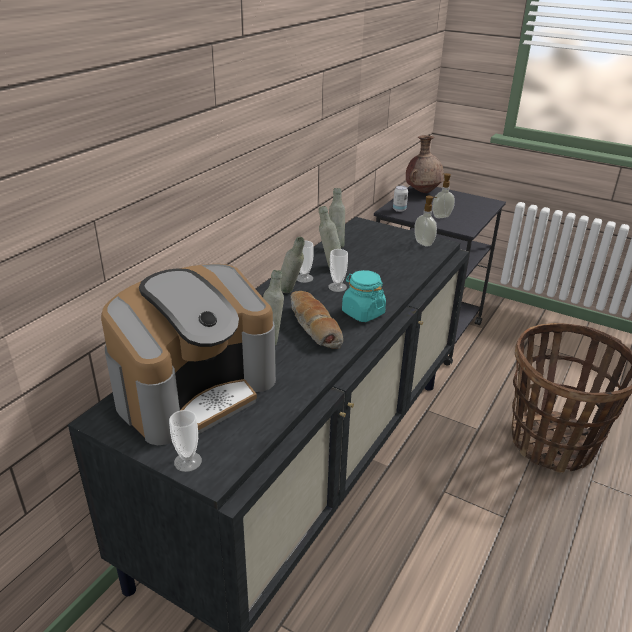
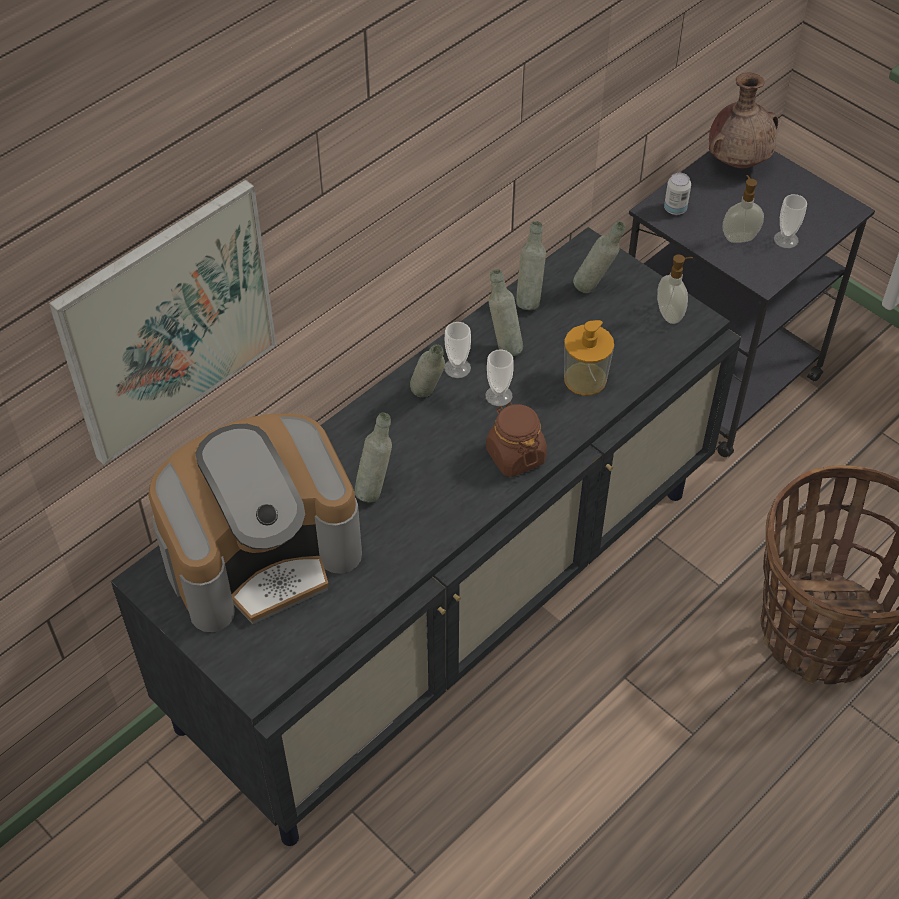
camera: 15 degrees right, 20 degrees up
cup [169,410,202,472] -> cup moved to [774,194,807,248]
bread [291,291,343,349] -> none
turquoise jar [342,270,386,322] -> brown jar [486,402,547,477]
none -> picture [49,180,276,465]
none -> soap dispenser [564,320,614,395]
none -> grey bottle [573,221,626,293]

